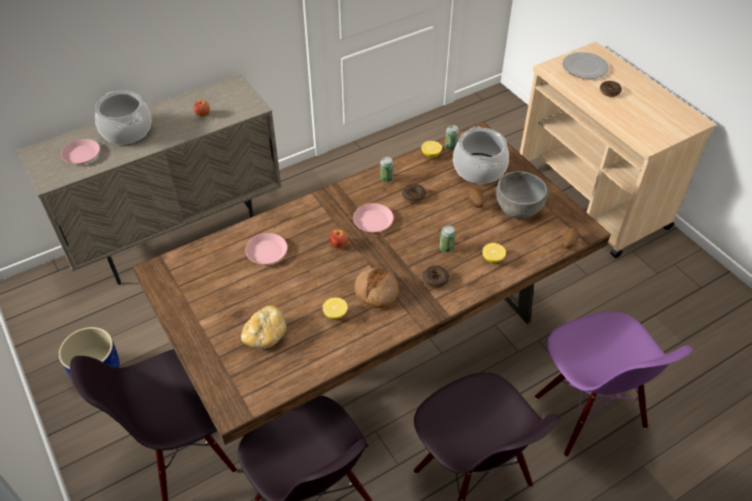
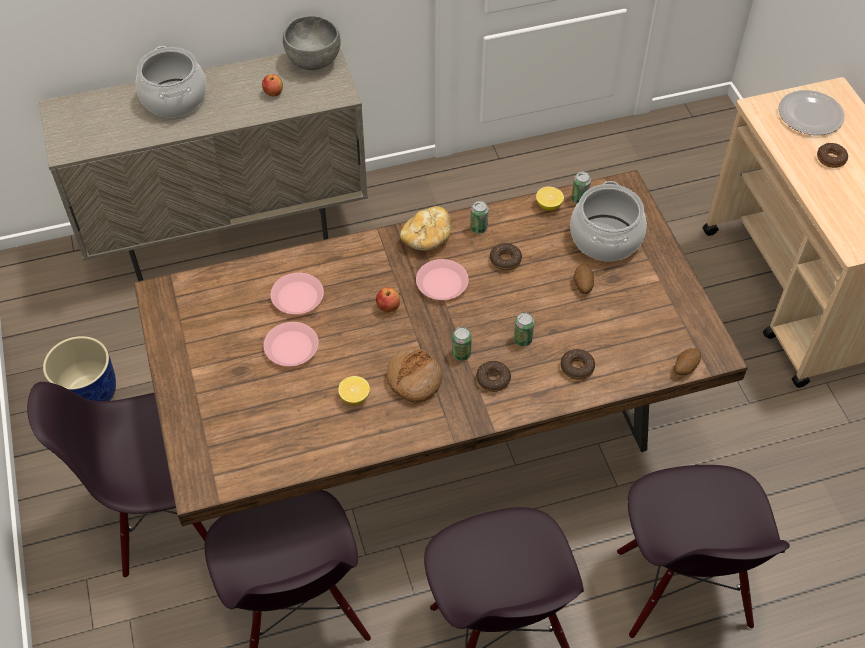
camera: 15 degrees right, 5 degrees up
pink plate [61,139,100,164] -> pink plate moved to [264,322,319,366]
bread [241,305,286,349] -> bread moved to [400,206,451,251]
lemon [482,243,506,263] -> donut [561,349,595,380]
grey bowl [496,171,548,219] -> grey bowl moved to [283,15,341,70]
purple chair [535,312,694,457] -> black chair [617,465,790,638]
none -> can [452,327,472,361]

